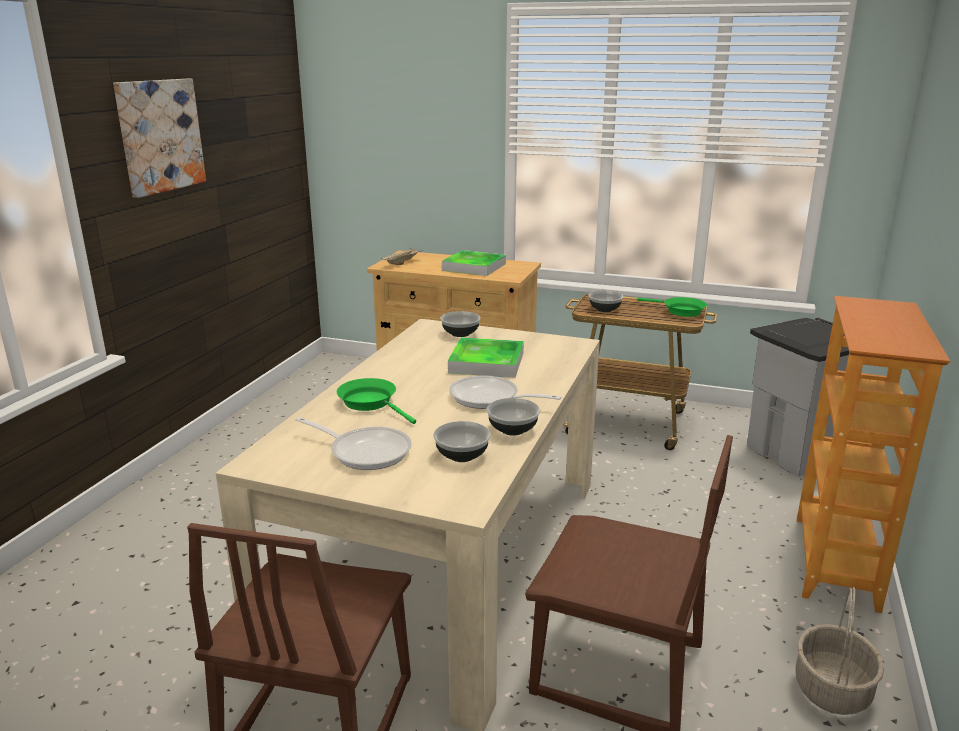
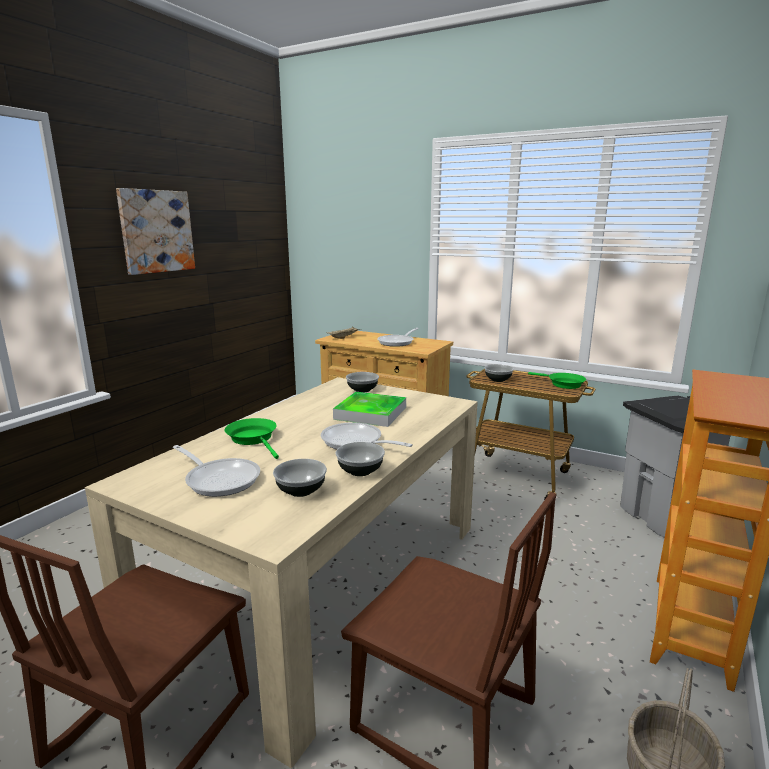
camera: 10 degrees right, 5 degrees down
tray [442,250,506,276] -> frying pan [377,328,419,347]

